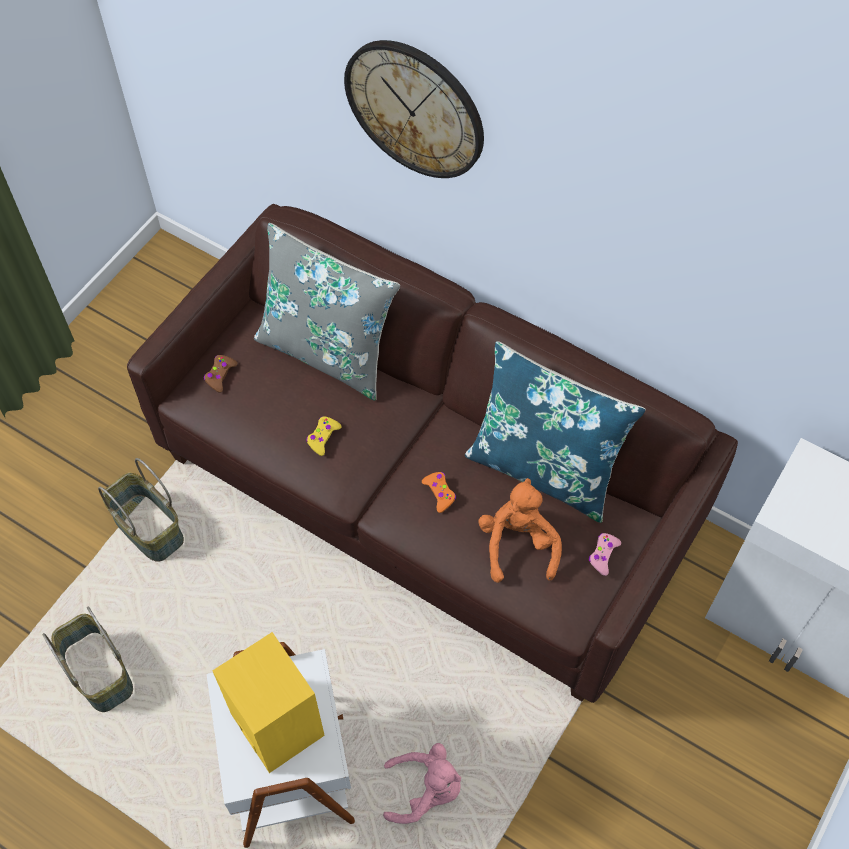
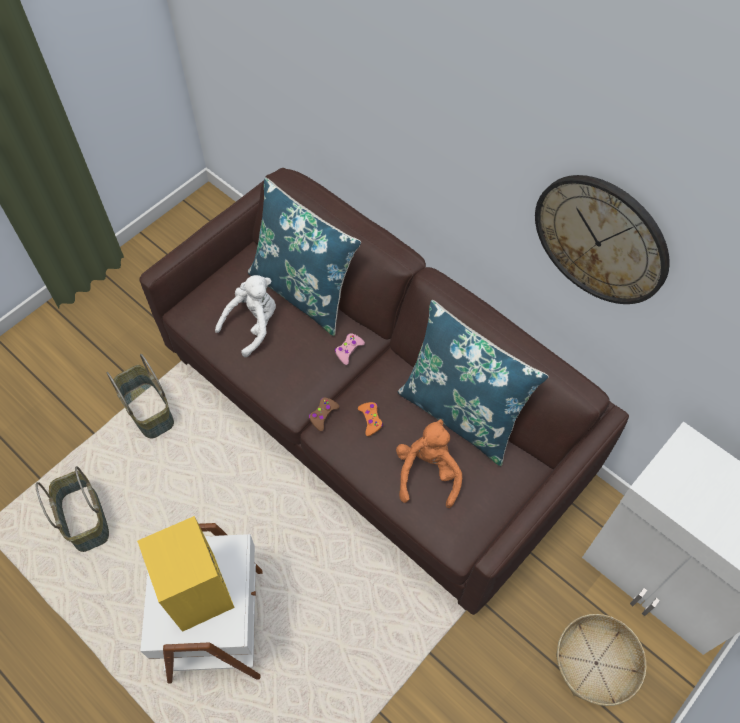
camera: 10 degrees right, 0 degrees up
brown game controller [204,355,238,393] -> brown game controller moved to [309,397,339,431]
grey pillow [254,223,400,401] -> blue pillow [248,178,361,336]
yellow game controller [306,416,342,456] -> none
wall clock [344,40,484,178] -> wall clock moved to [535,175,670,304]
pink plush toy [383,743,461,824] -> none
pink game controller [589,533,621,576] -> pink game controller moved to [335,333,365,365]
none -> white plush toy [215,275,276,357]
none -> basket [556,614,646,706]

